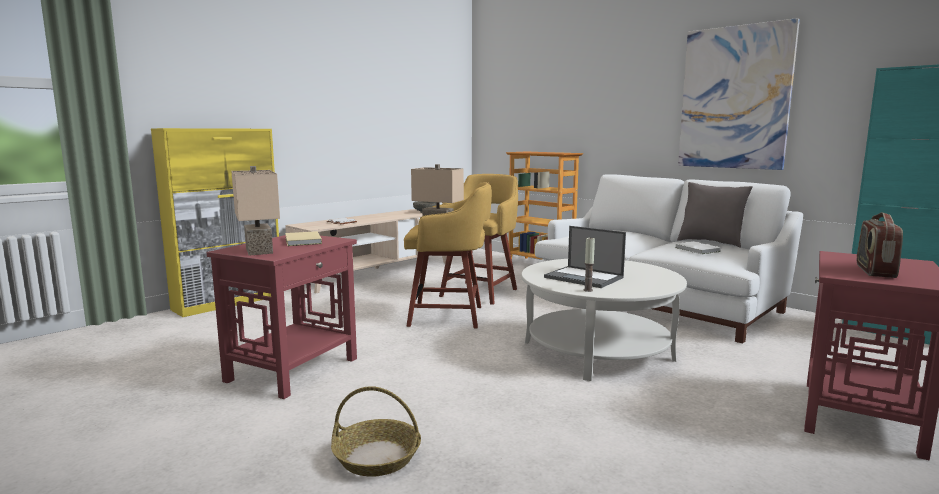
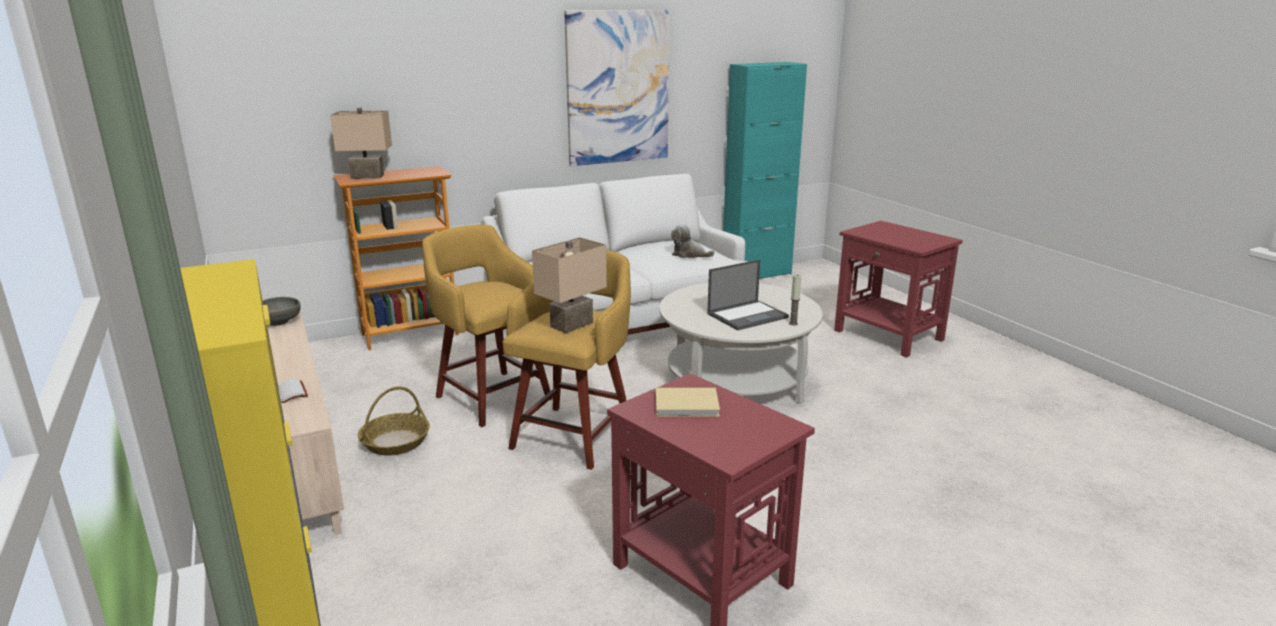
camera: 70 degrees left, 10 degrees up
beige table lamp [231,166,280,256] -> beige table lamp moved to [330,108,392,179]
basket [331,386,421,477] -> basket moved to [358,387,430,456]
white book [675,242,721,254] -> plush toy [671,224,715,258]
grey pillow [677,182,753,248] -> none
radio [857,212,903,278] -> none

